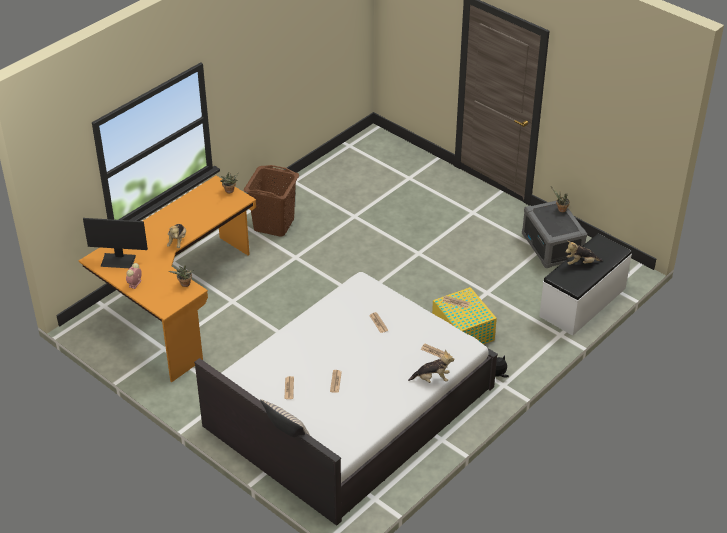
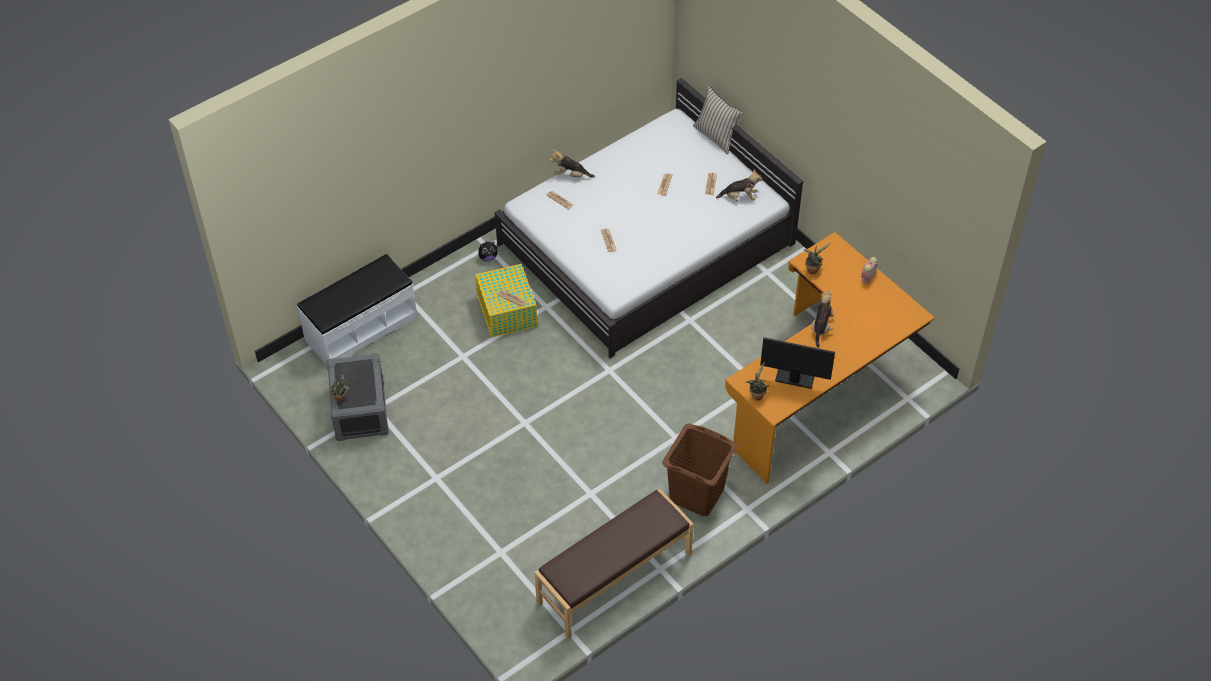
camera: 170 degrees left, 10 degrees up
monitor [83,218,148,268] -> monitor moved to [760,337,835,389]
plush toy [565,241,602,265] -> plush toy moved to [716,169,762,201]
none -> brown bench [534,489,694,639]

